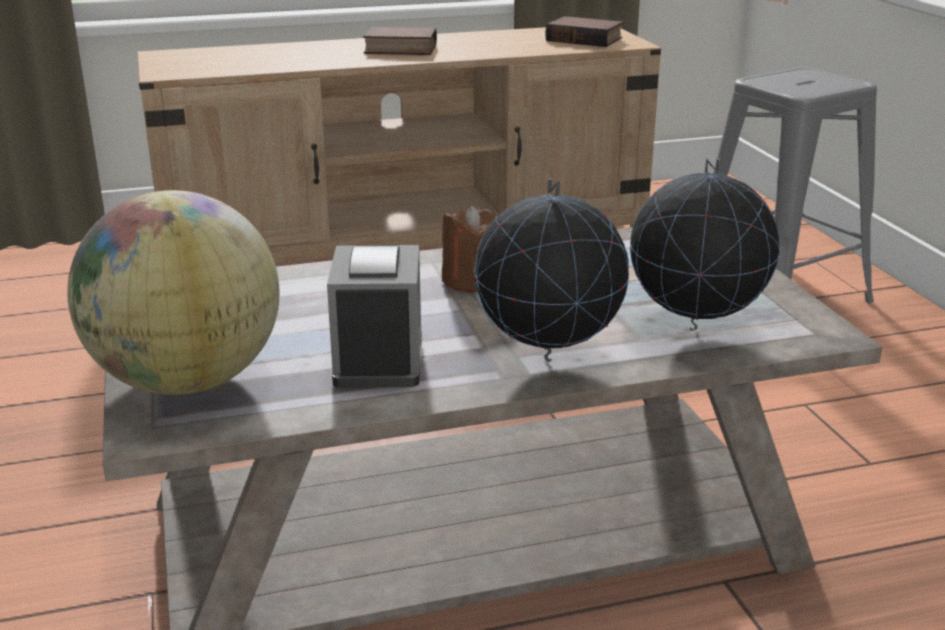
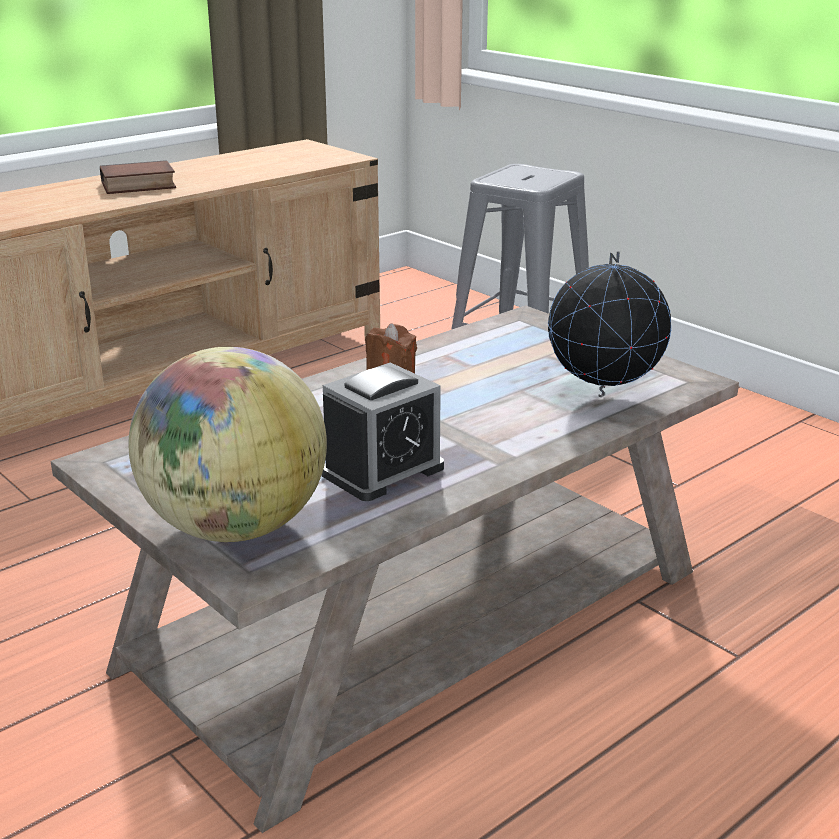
camera: 25 degrees left, 0 degrees up
alarm clock [327,245,421,388] -> alarm clock turned 75 degrees clockwise [322,362,444,501]
globe [474,178,629,362] -> none
book [545,16,623,47] -> none

